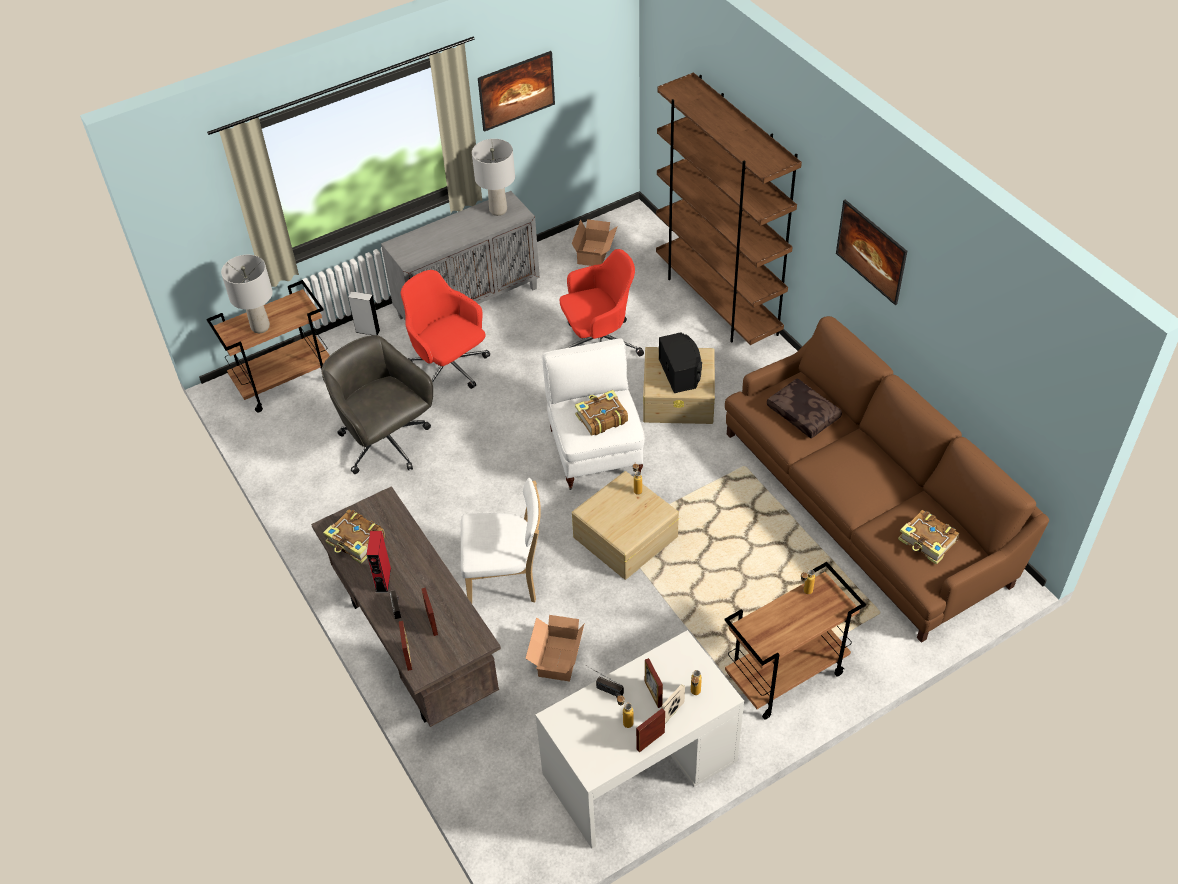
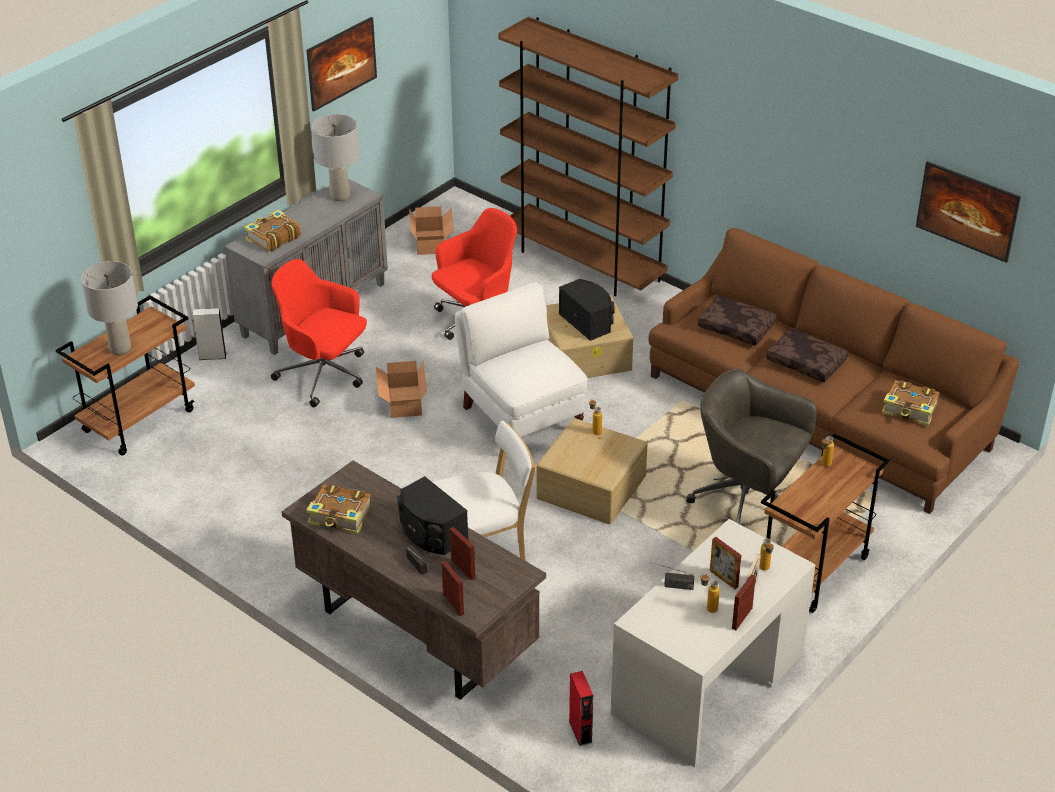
camera: 20 degrees left, 10 degrees down
grey office chair [321,335,433,474] -> grey office chair moved to [686,369,817,524]
red speaker [366,531,391,593] -> red speaker moved to [569,671,593,746]
cardboard box [525,615,585,682] -> cardboard box moved to [376,361,427,418]
book [575,390,628,436] -> book moved to [244,210,301,252]
picture [836,200,907,305] -> picture moved to [916,161,1021,263]
none -> black speaker [397,476,468,555]
none -> brown pillow [766,328,848,382]

